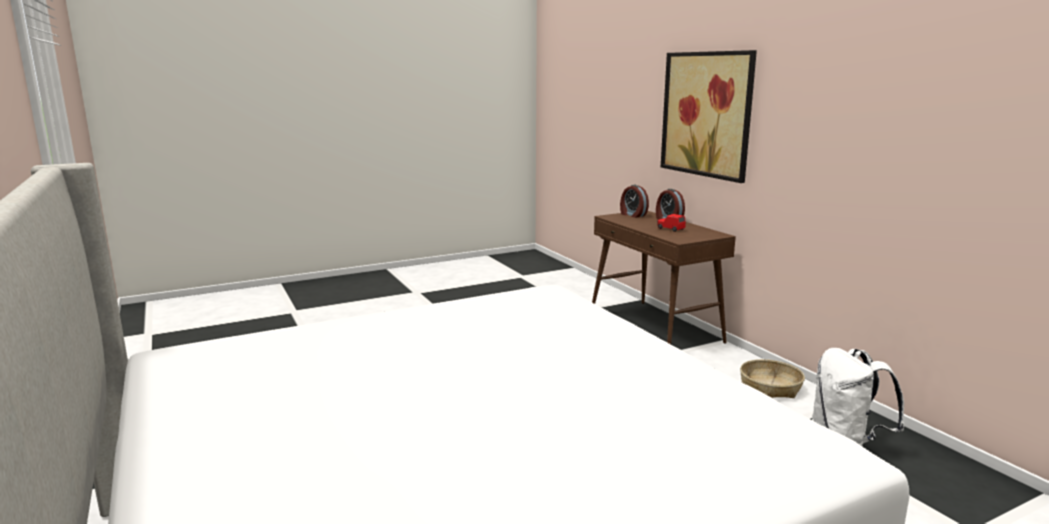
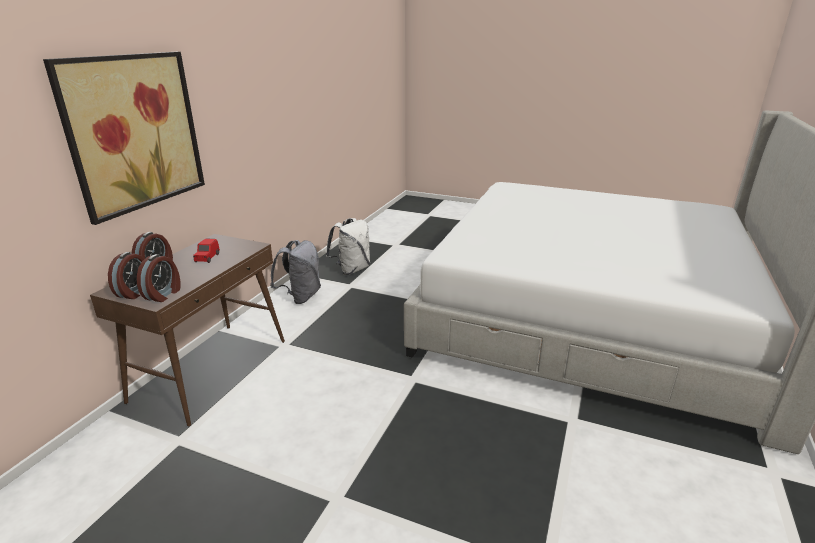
camera: 130 degrees left, 10 degrees up
basket [740,359,805,398] -> grey backpack [270,240,321,304]
none -> alarm clock [137,254,180,302]

